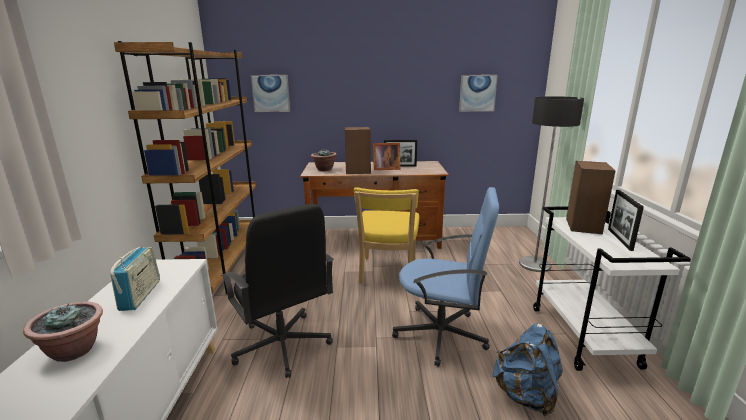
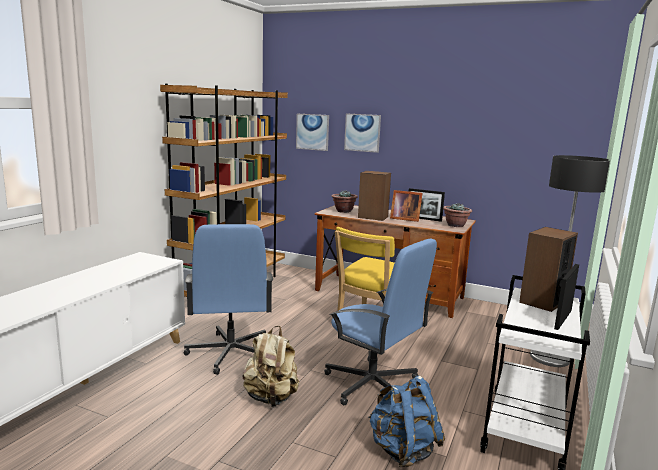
camera: 25 degrees right, 5 degrees down
potted plant [23,301,103,362] -> potted plant moved to [443,203,472,227]
radio [110,247,160,311] -> none
black office chair [221,204,334,378] -> blue office chair [183,224,273,375]
picture [459,75,498,112] -> picture moved to [344,113,381,153]
none -> beige backpack [243,326,299,407]

